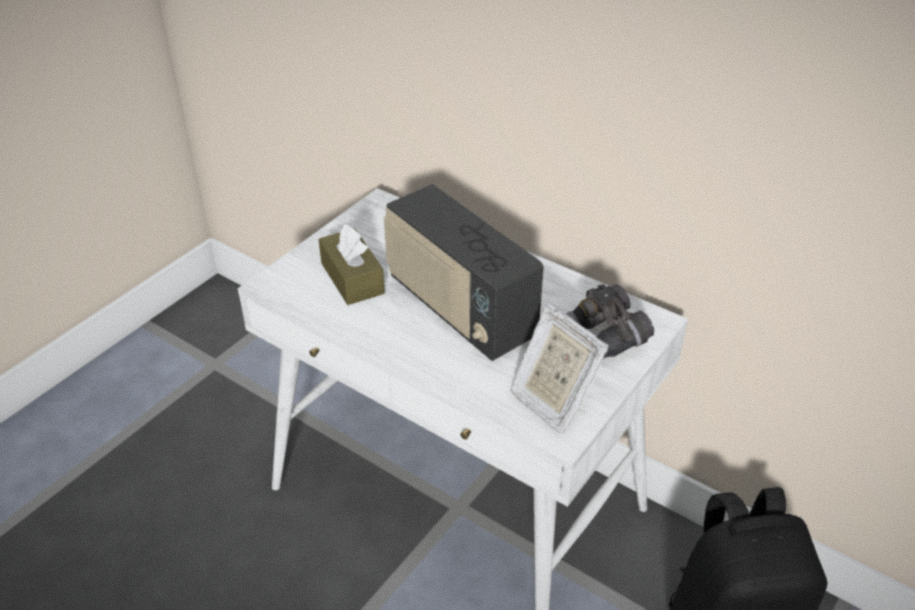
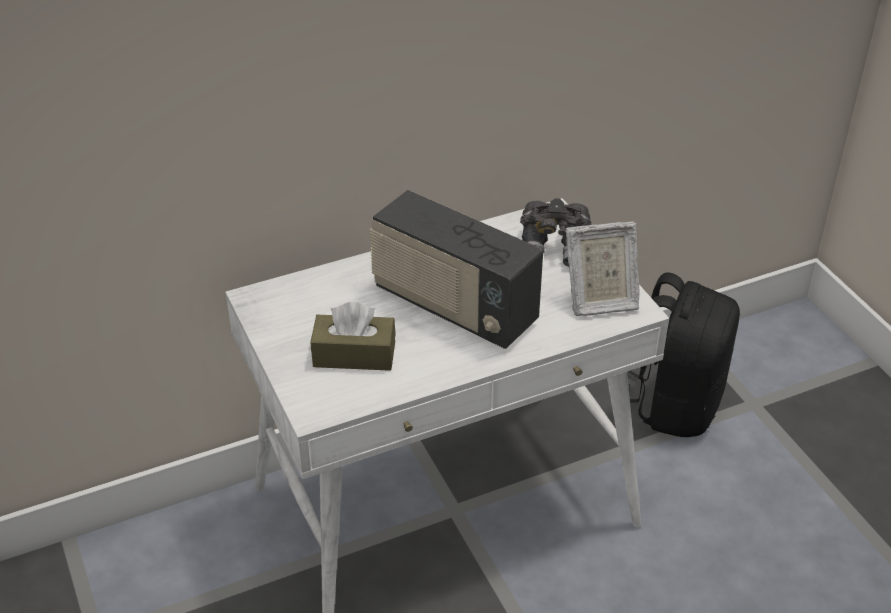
camera: 60 degrees left, 0 degrees up
radio [384,184,544,361] -> radio turned 45 degrees clockwise [370,190,543,349]

